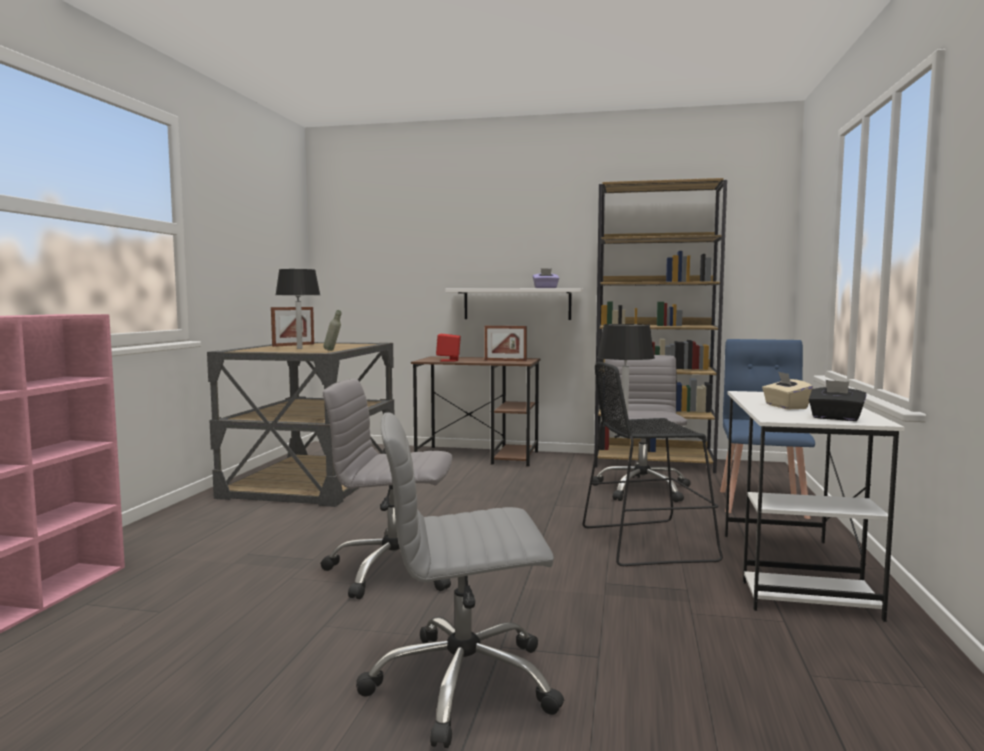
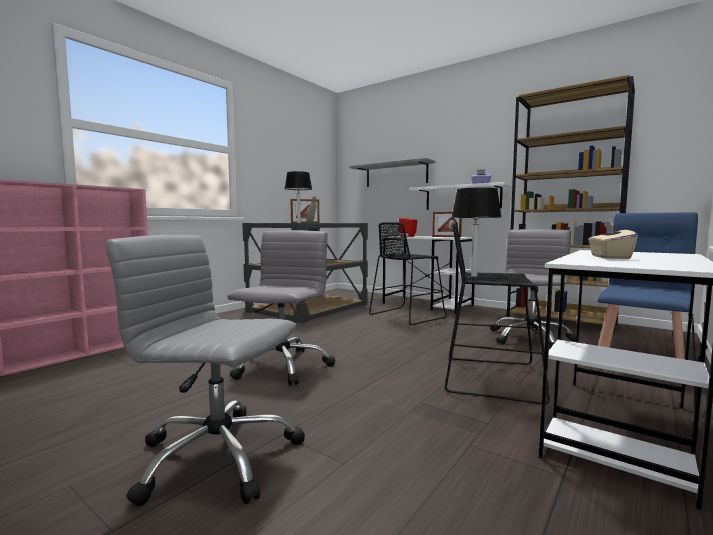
camera: 25 degrees right, 0 degrees up
grey office chair [320,379,453,599] -> grey office chair turned 75 degrees clockwise [227,230,336,386]
brown desk [411,356,541,466] -> white desk [383,236,475,314]
black tissue box [809,380,867,421] -> none
none -> grey shelf [350,158,436,187]
none -> black stool [369,222,447,325]

